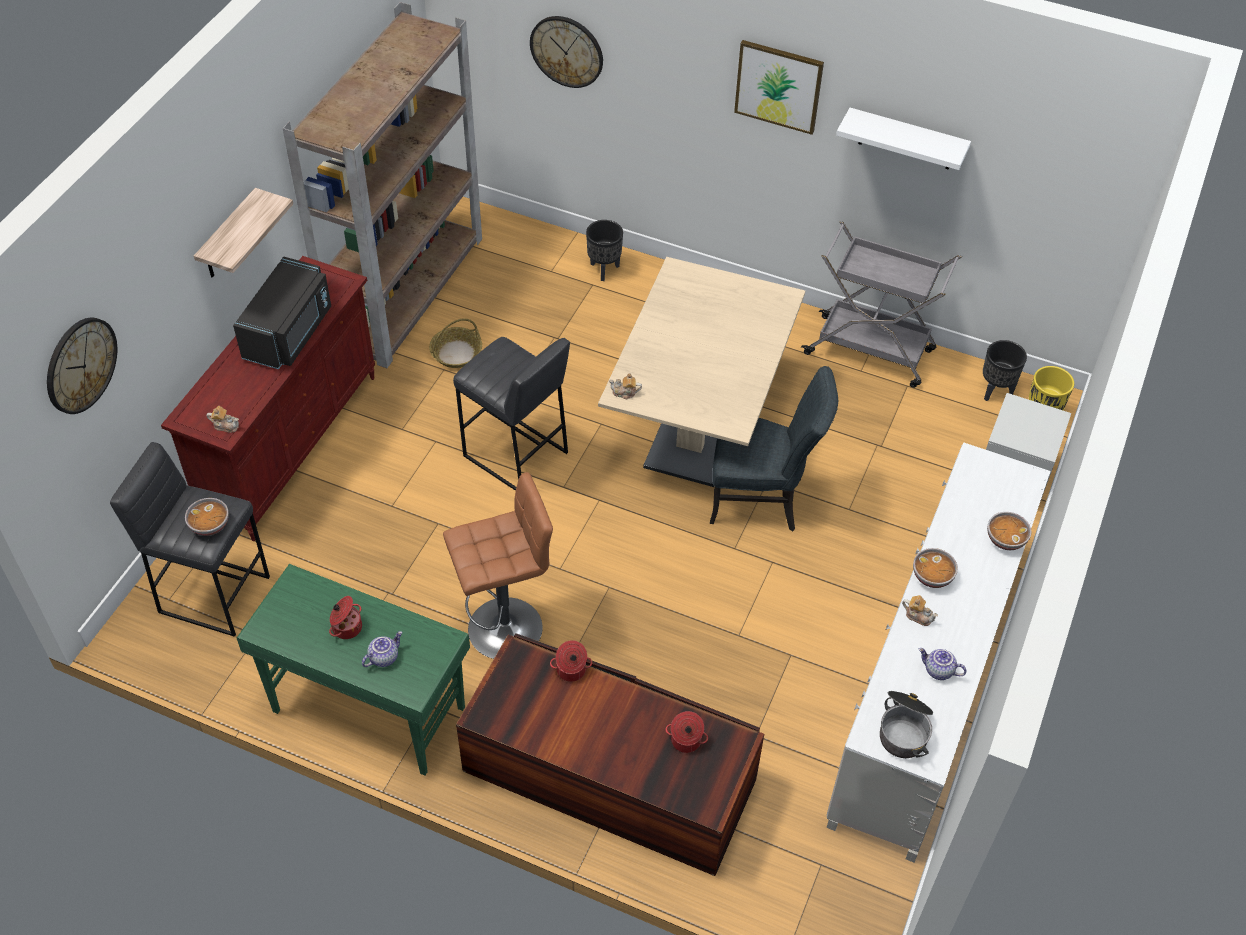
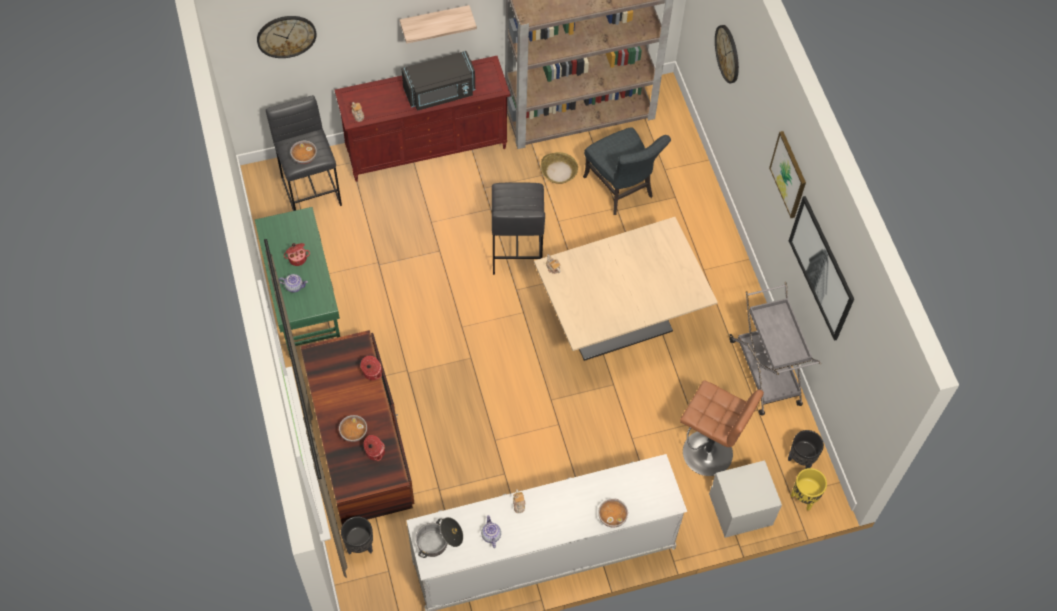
camera: 50 degrees right, 10 degrees up
brown stool [443,472,553,659] -> brown stool moved to [680,380,764,476]
black planter [586,220,623,281] -> black planter moved to [341,516,373,555]
grey chair [710,366,838,532] -> grey chair moved to [583,127,671,215]
white shelf [836,108,971,170] -> picture [789,196,854,341]
bowl [913,548,958,588] -> bowl moved to [339,415,367,442]

